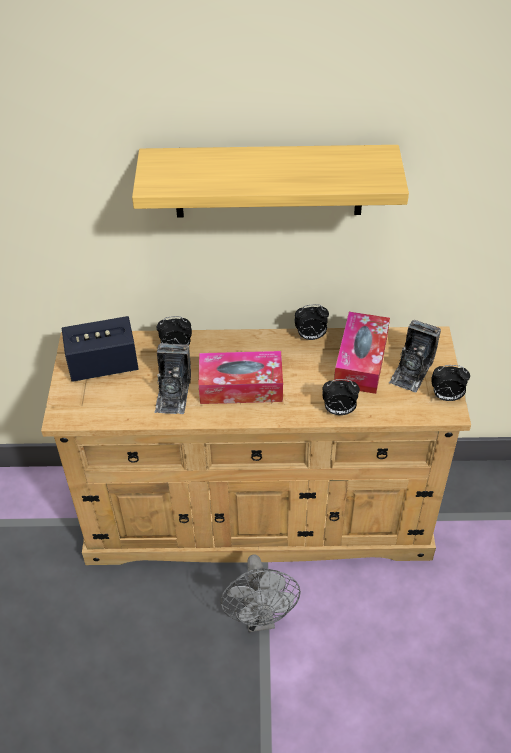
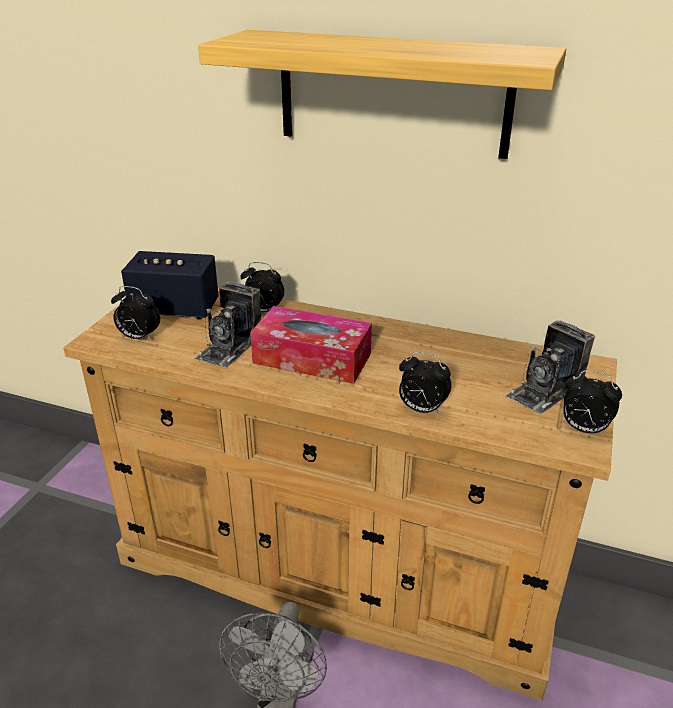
camera: 20 degrees right, 15 degrees down
alarm clock [295,304,329,340] -> alarm clock moved to [111,286,160,340]
tissue box [334,312,390,394] -> none

